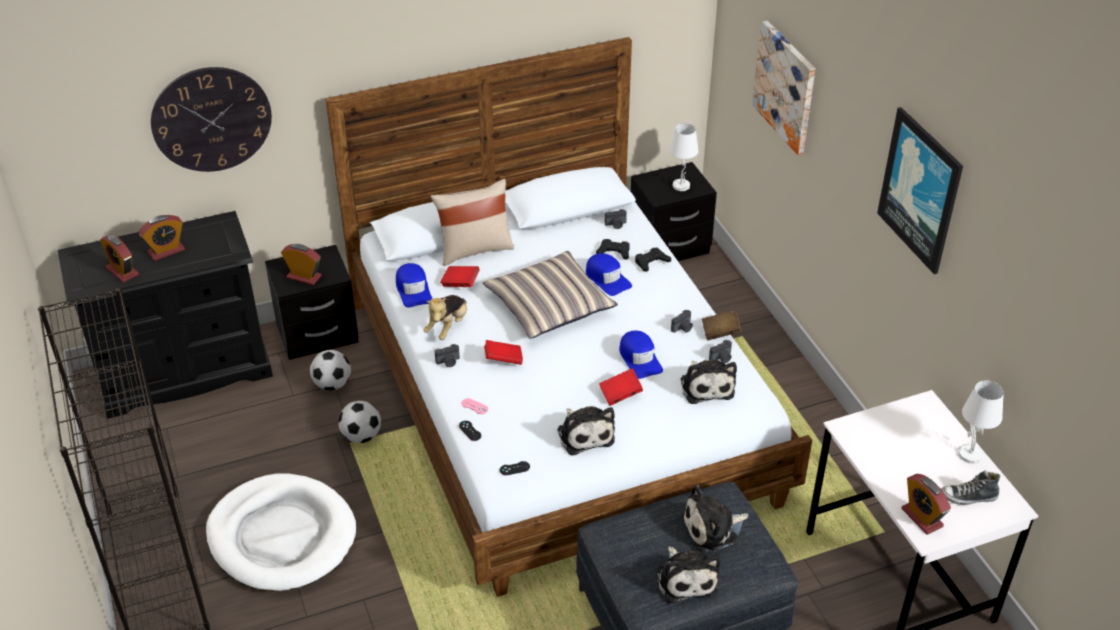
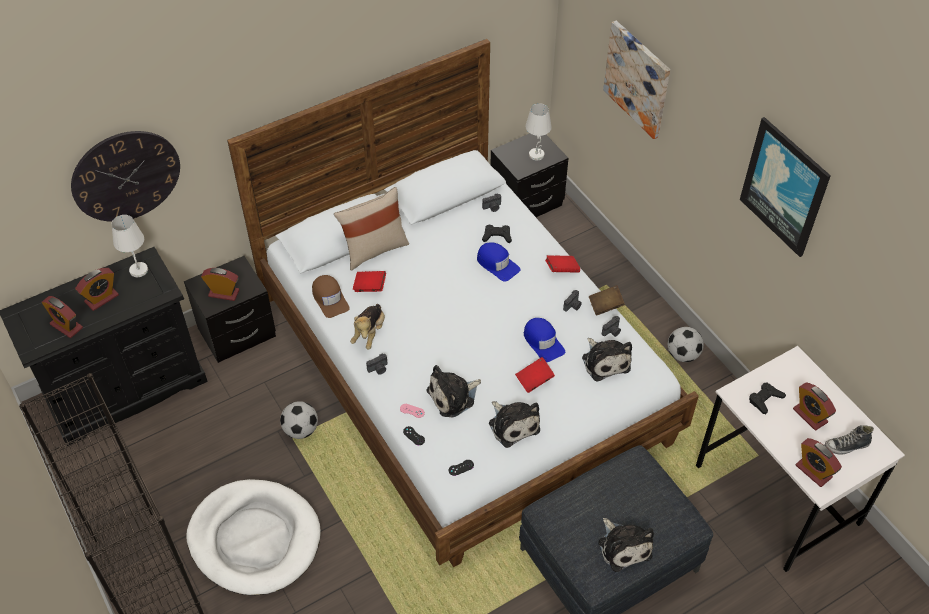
camera: 10 degrees left, 10 degrees up
football [310,350,351,391] -> football moved to [668,327,704,362]
blue cap [396,263,432,308] -> brown cap [312,275,350,318]
pillow [483,251,618,339] -> none
red book [484,340,523,365] -> red book moved to [545,255,580,273]
black game controller [635,248,671,272] -> black game controller moved to [749,383,786,414]
plush toy [681,485,749,552] -> plush toy moved to [426,365,481,417]
white table lamp [958,380,1004,463] -> white table lamp moved to [112,215,148,277]
none -> alarm clock [793,382,836,430]

